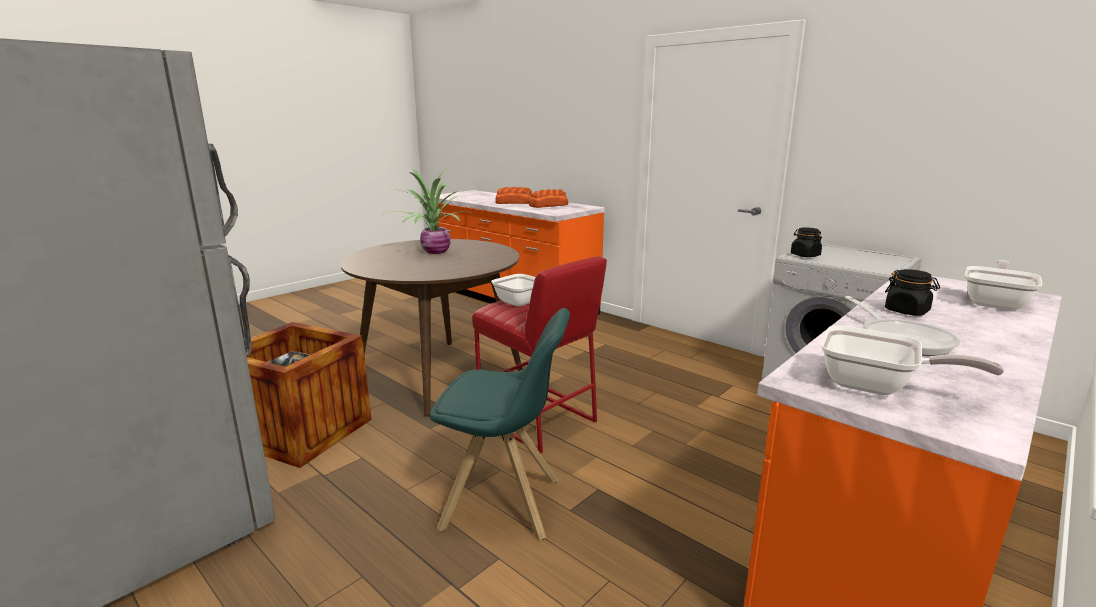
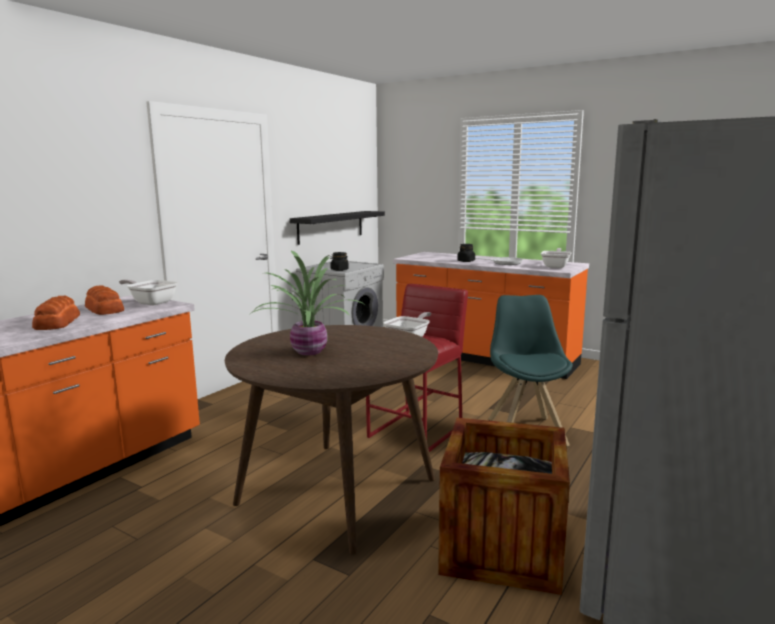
camera: 100 degrees left, 5 degrees down
frying pan [965,260,1043,310] -> frying pan moved to [119,279,178,305]
none -> black shelf [290,211,385,245]

